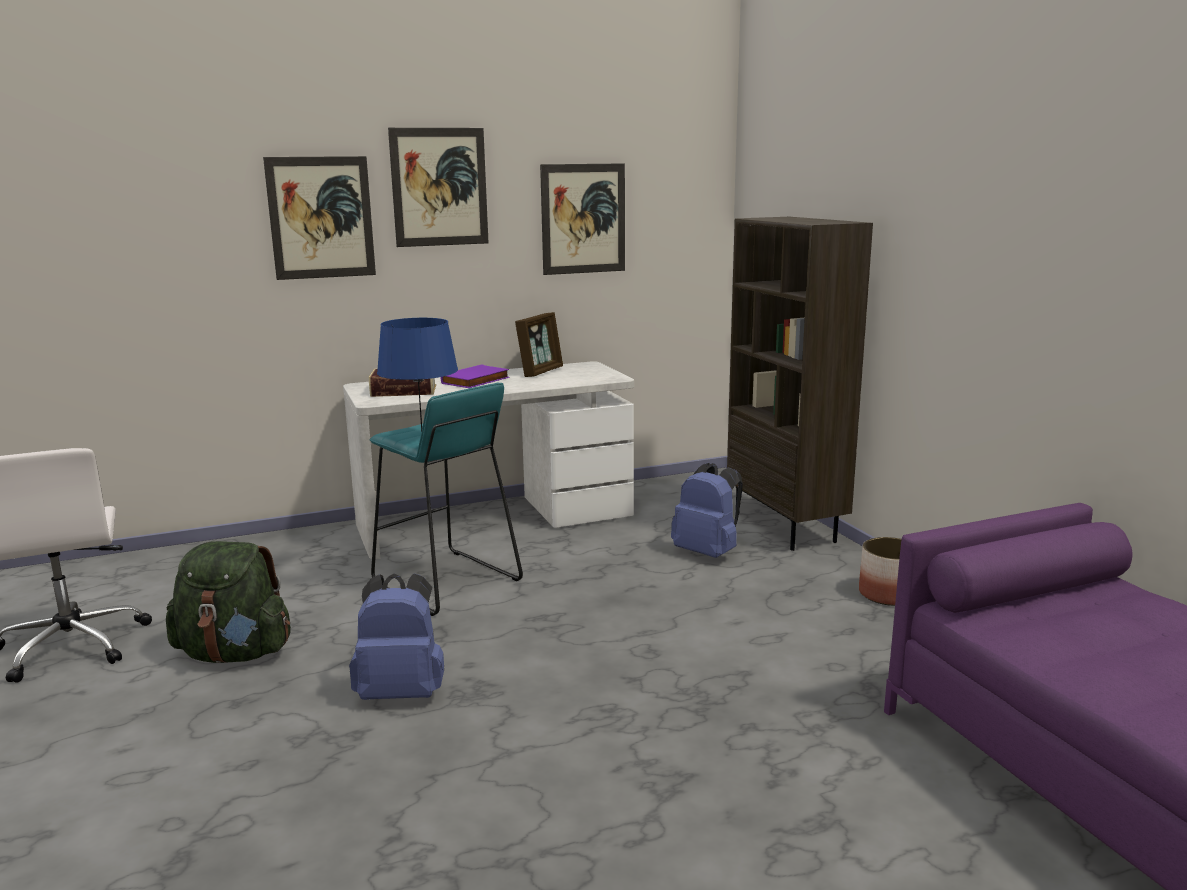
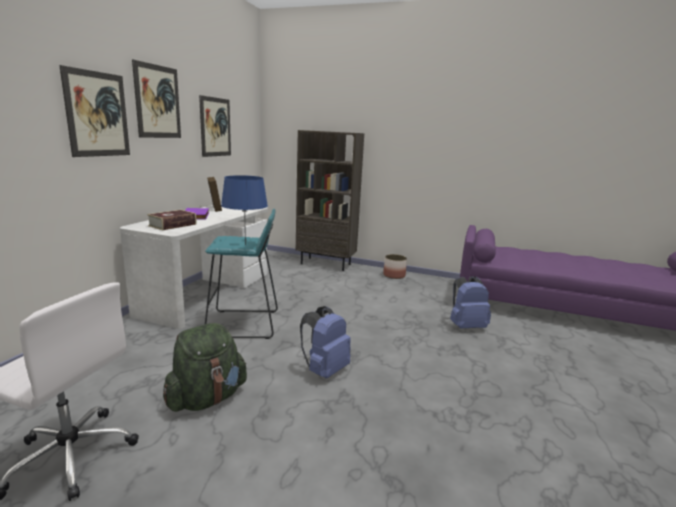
camera: 50 degrees left, 0 degrees up
blue backpack [671,463,743,558] -> blue backpack moved to [450,276,491,329]

